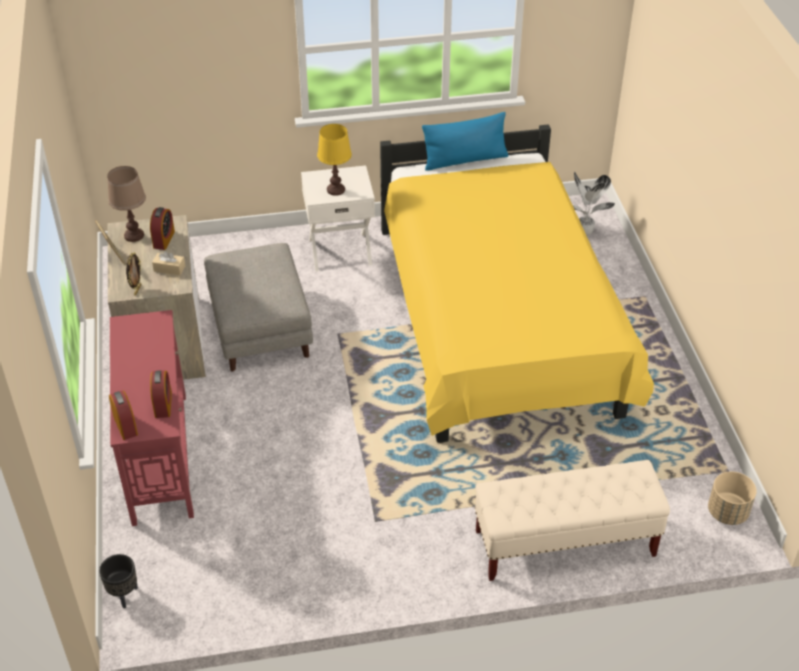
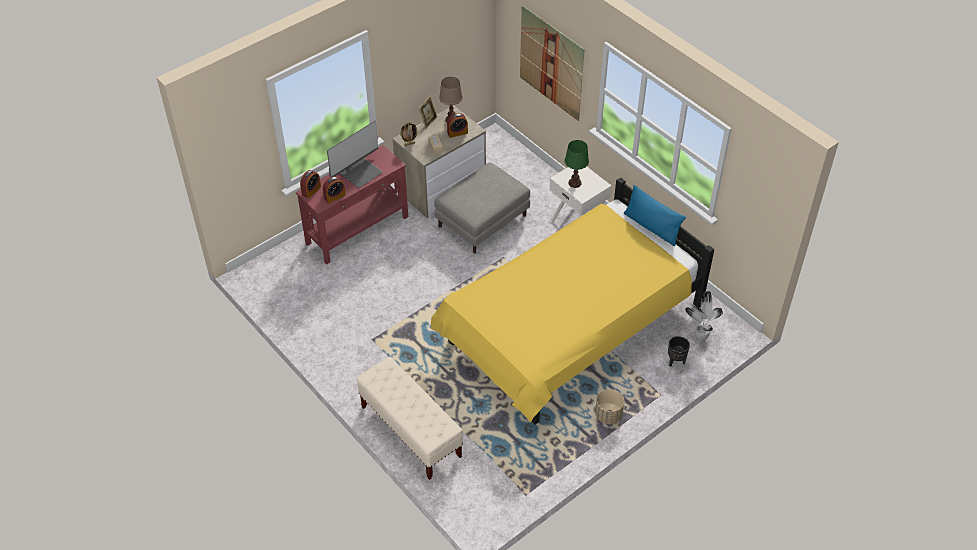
camera: 60 degrees right, 5 degrees up
black planter [99,554,138,608] -> black planter moved to [668,336,690,367]
yellow table lamp [317,124,352,196] -> green table lamp [565,140,589,188]
beige planter [708,471,757,525] -> beige planter moved to [595,389,624,424]
none -> monitor [327,121,383,188]
none -> picture [520,5,585,121]

